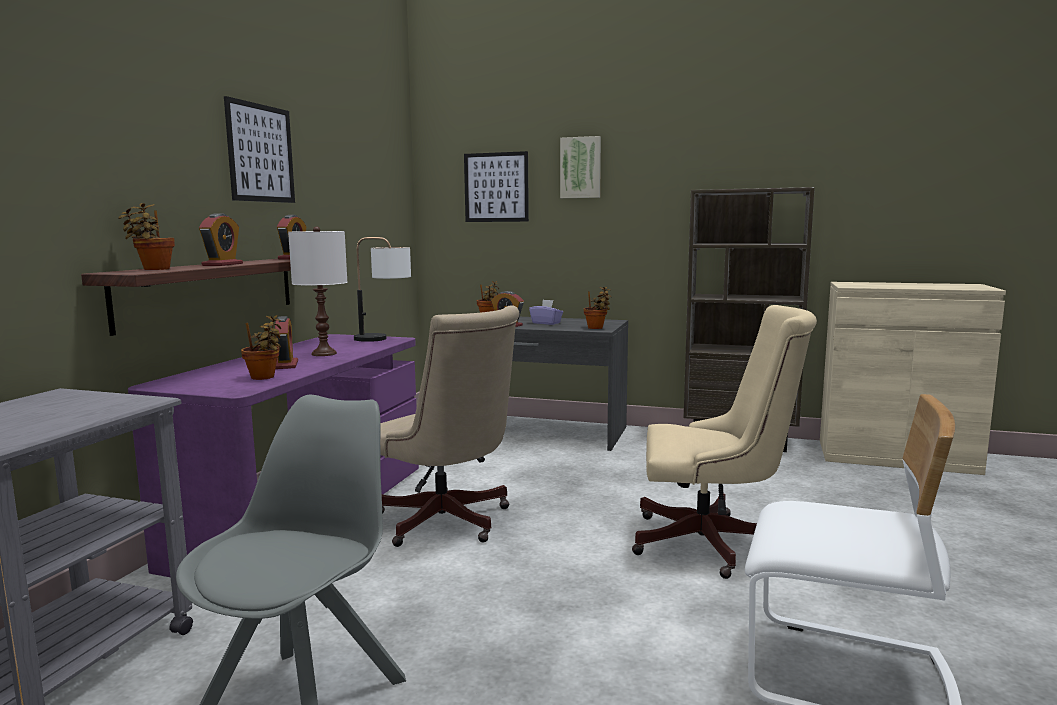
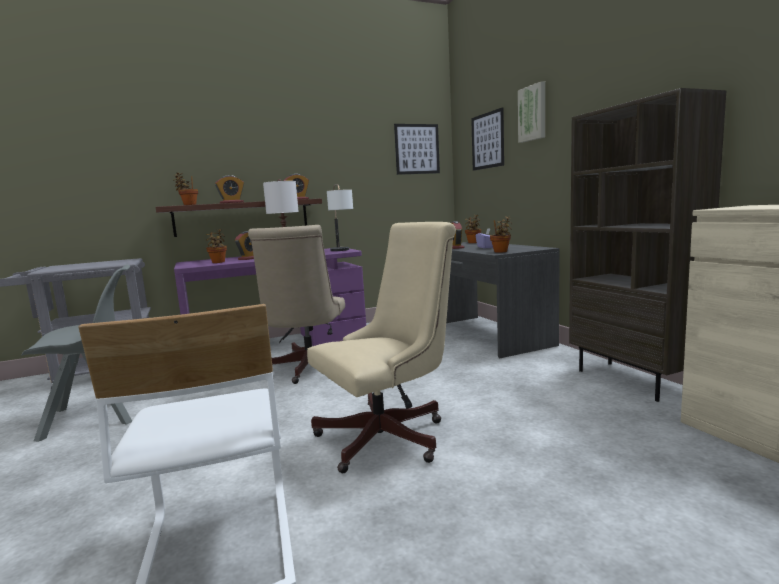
camera: 50 degrees right, 0 degrees up
picture [224,96,295,203] -> picture moved to [394,124,440,175]
beige office chair [632,305,817,579] -> beige office chair turned 90 degrees counterclockwise [307,222,456,473]

